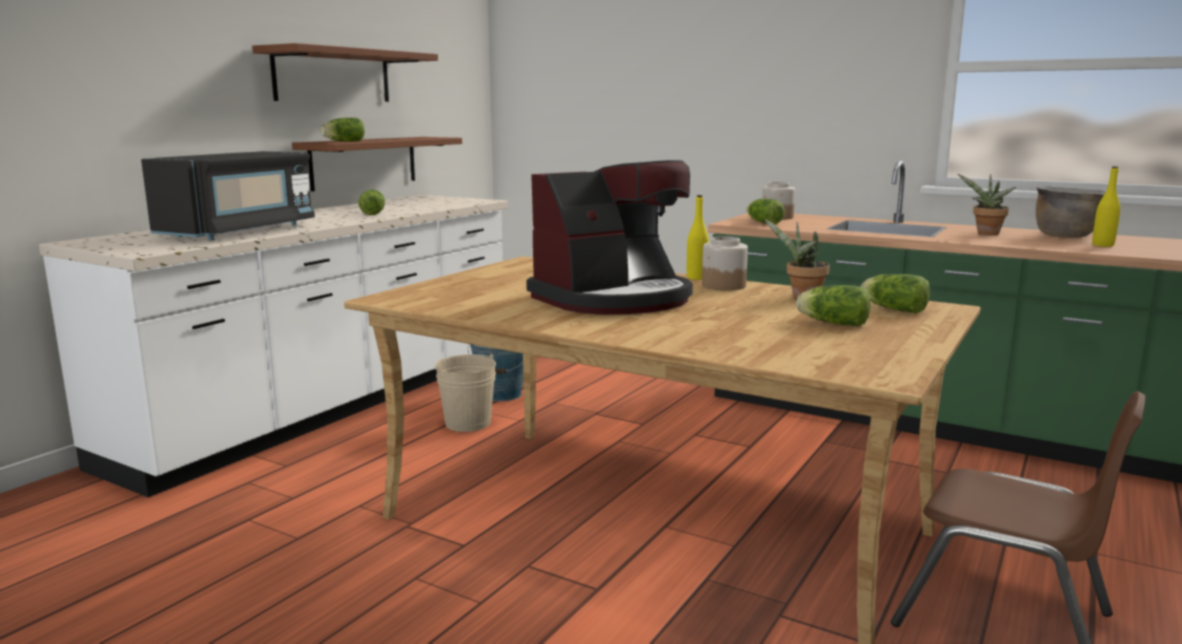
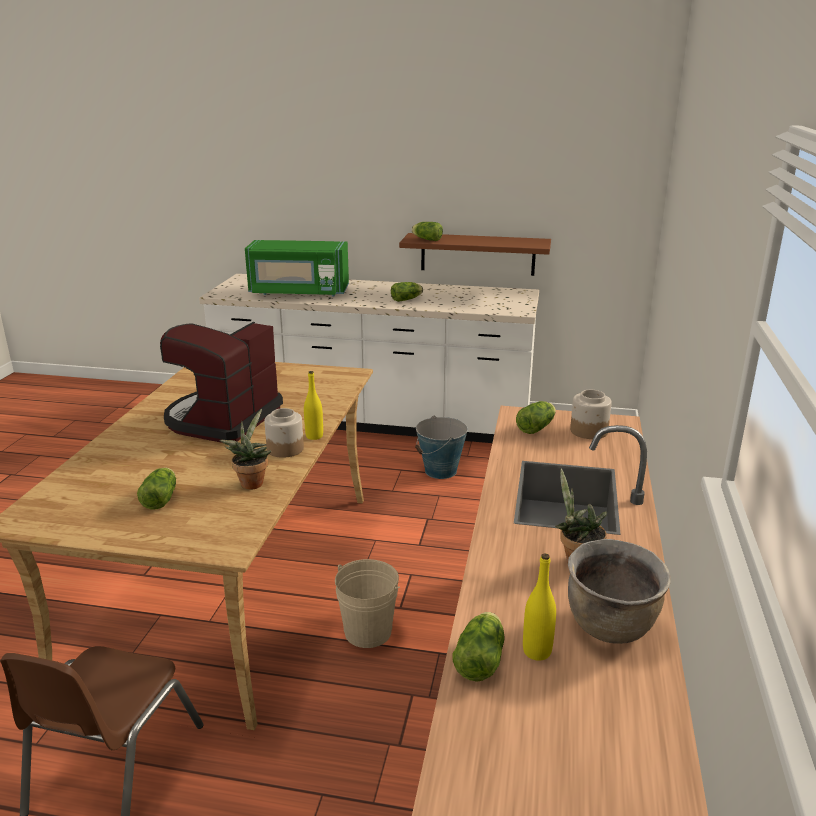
camera: 70 degrees right, 10 degrees up
black microwave [141,151,315,240] -> green microwave [245,240,349,296]
brown shelf [252,43,438,102] -> none
beige bucket [433,354,496,432] -> beige bucket moved to [335,559,400,648]
coffee machine [526,160,693,315] -> coffee machine turned 75 degrees clockwise [160,322,283,443]
lettuce [861,274,930,313] -> lettuce moved to [453,612,504,682]

